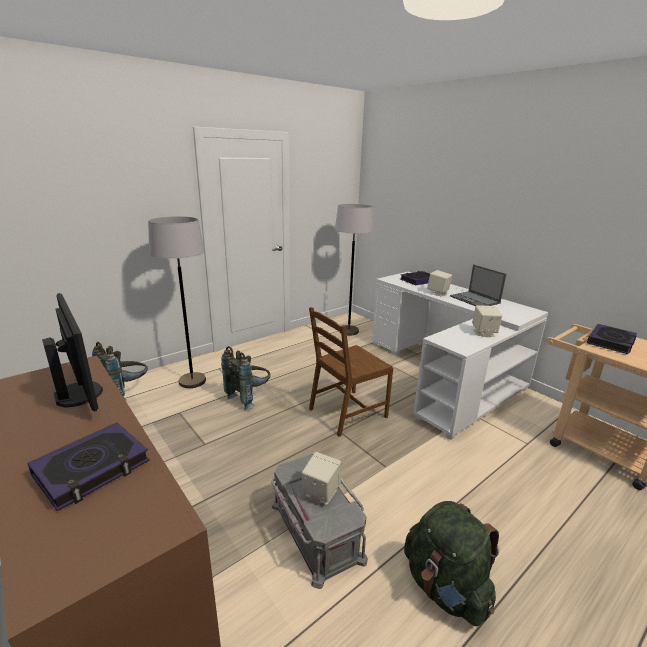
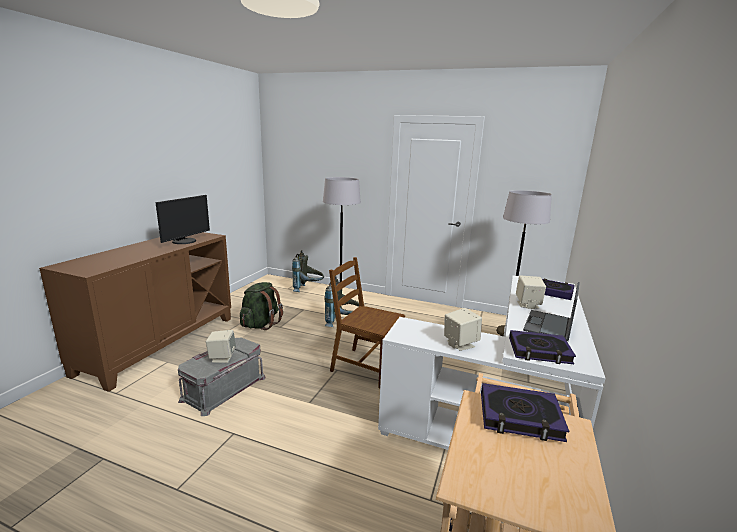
camera: 60 degrees right, 5 degrees down
book [27,422,150,511] -> book moved to [509,330,576,364]
green backpack [404,501,499,626] -> green backpack moved to [240,282,283,330]

